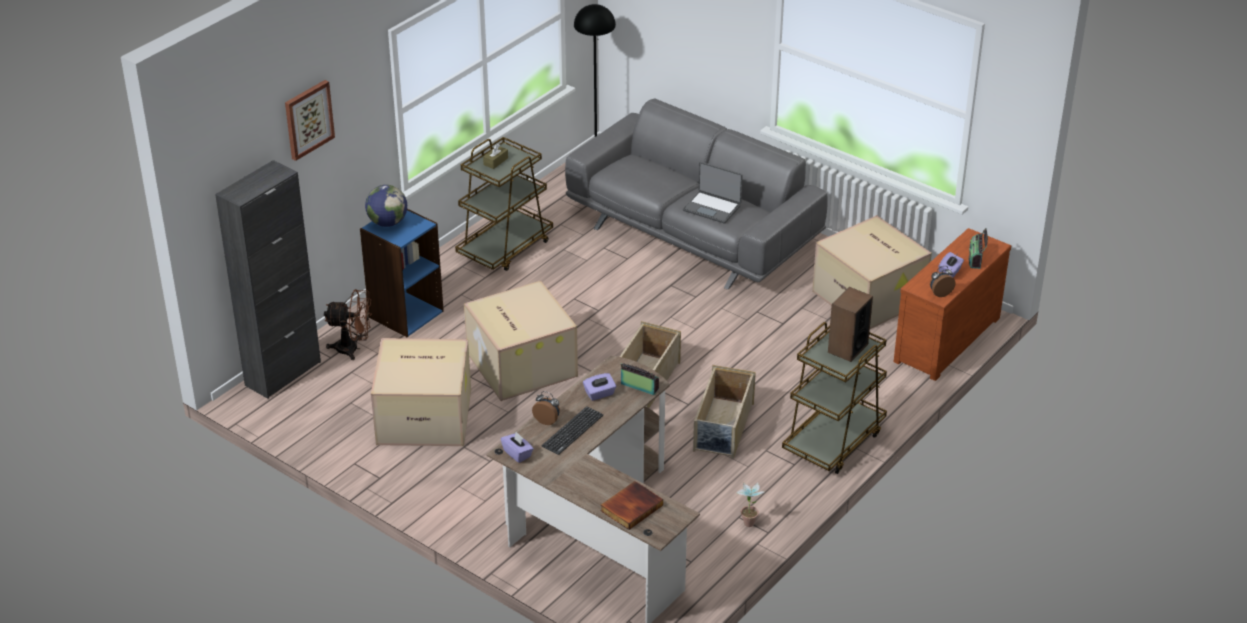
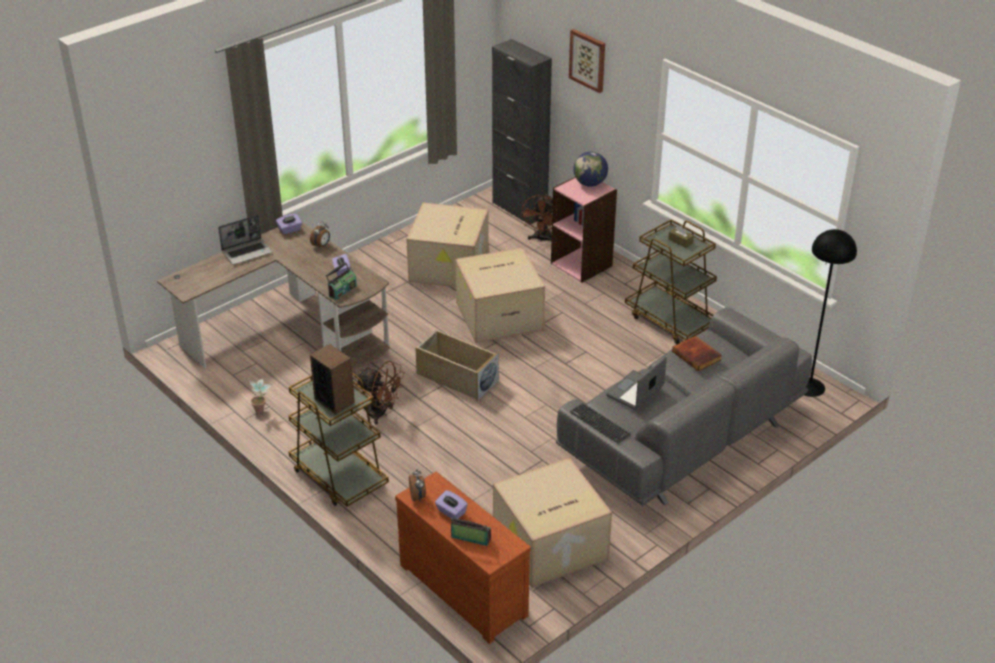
camera: 100 degrees right, 0 degrees up
blue bookcase [360,209,444,337] -> pink bookcase [551,177,617,283]
keyboard [542,406,603,455] -> keyboard moved to [570,403,631,444]
book [600,481,663,530] -> book moved to [672,336,722,372]
beige storage box [693,365,756,458] -> brown fan [357,361,404,425]
none -> laptop [218,215,272,265]

